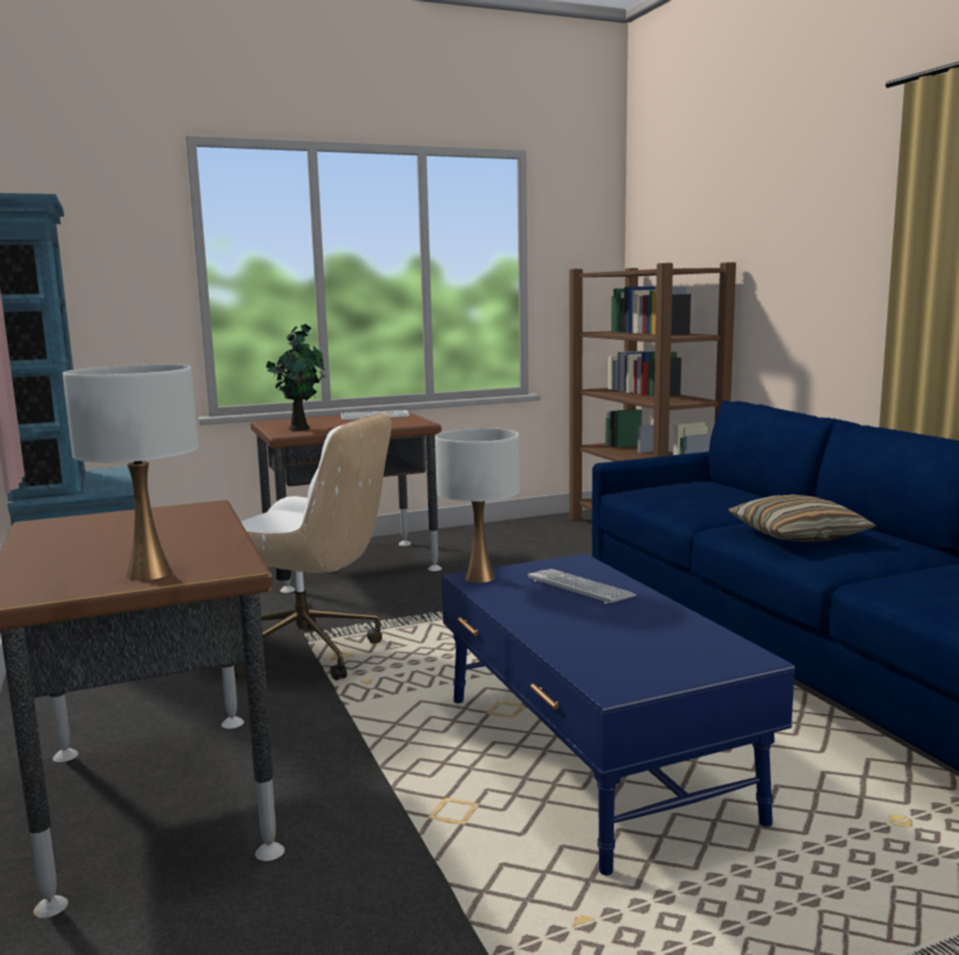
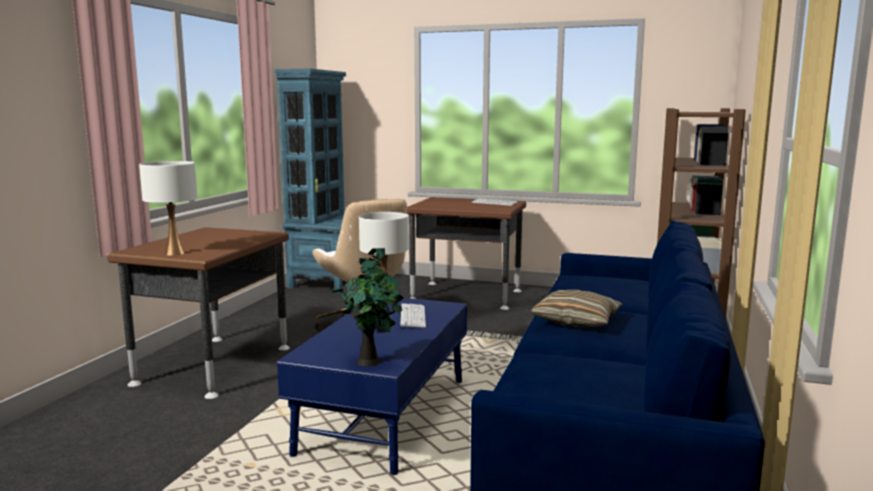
camera: 40 degrees right, 0 degrees up
potted plant [266,324,327,430] -> potted plant moved to [332,248,404,367]

